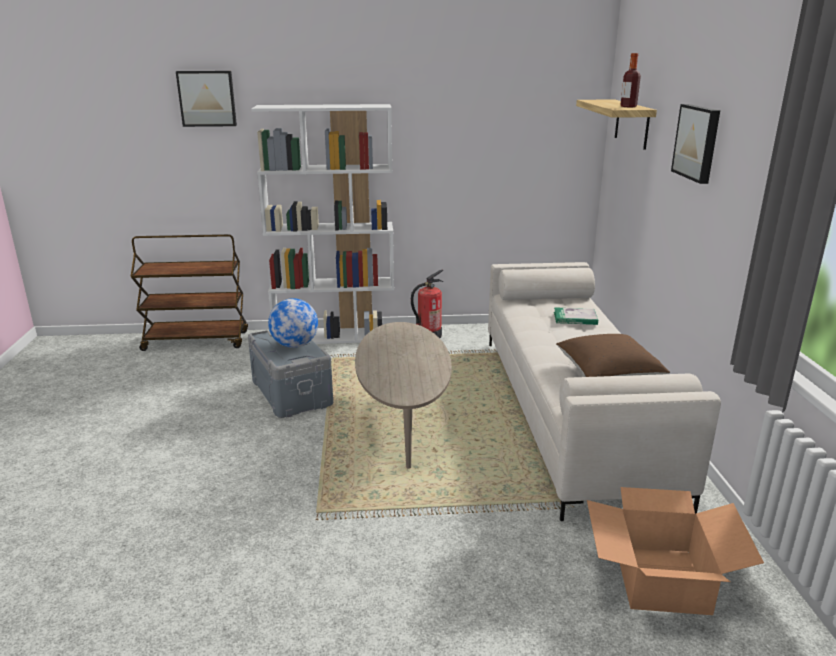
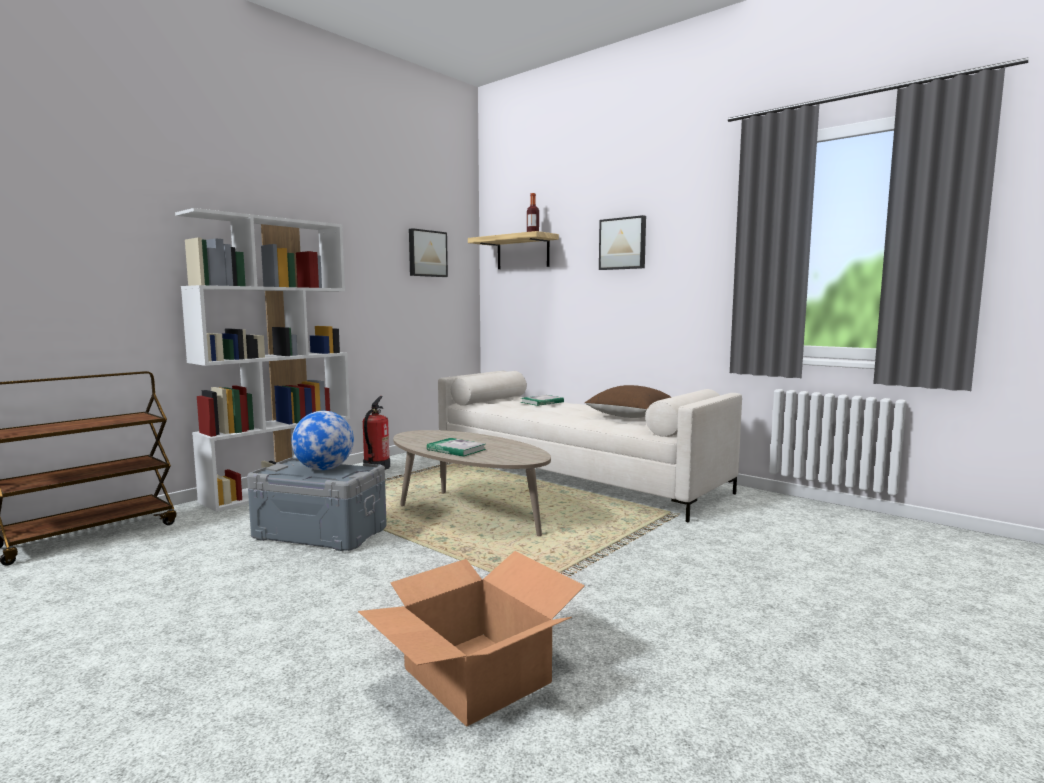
camera: 45 degrees left, 15 degrees down
picture [176,71,237,127] -> picture moved to [409,228,448,277]
cardboard box [587,487,764,615] -> cardboard box moved to [358,551,585,727]
none -> book [427,438,486,457]

